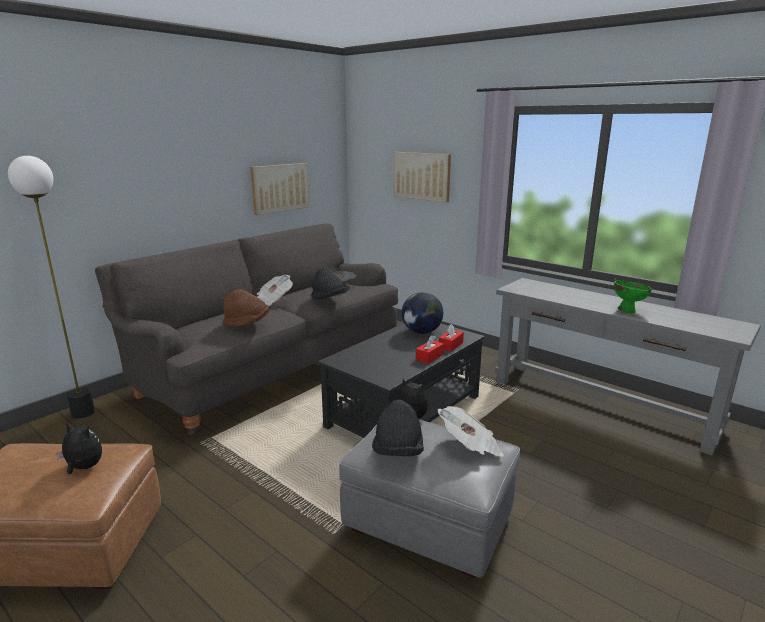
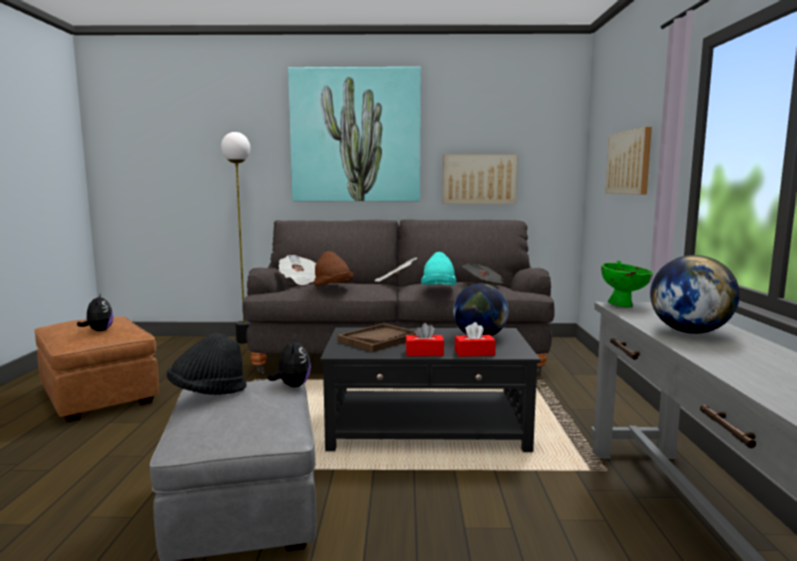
camera: 50 degrees right, 10 degrees down
black hat [311,268,347,299] -> turquoise hat [421,252,456,285]
newspaper [438,406,504,457] -> newspaper moved to [279,255,316,285]
green bowl [614,278,652,313] -> green bowl moved to [601,260,653,307]
none -> picture [288,67,421,201]
none -> brown tray [337,323,417,352]
none -> globe [650,255,740,334]

